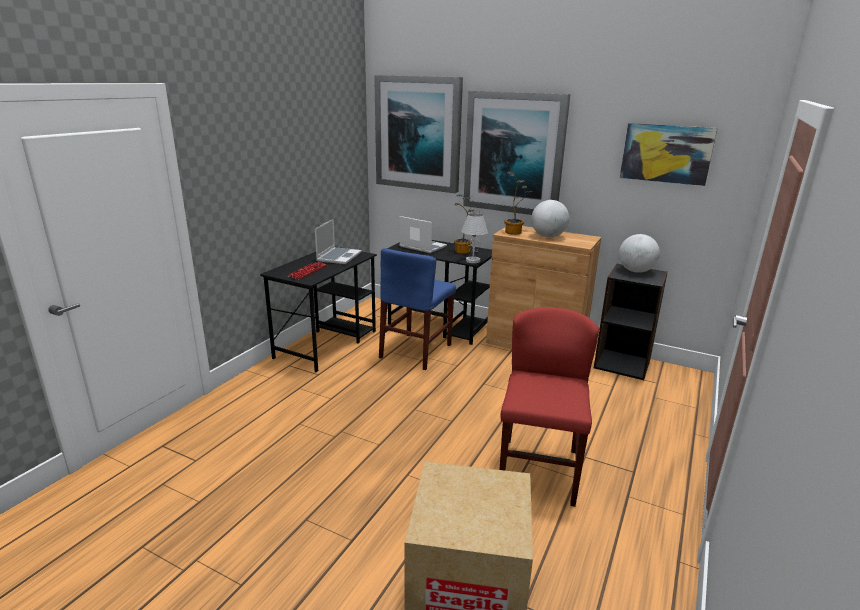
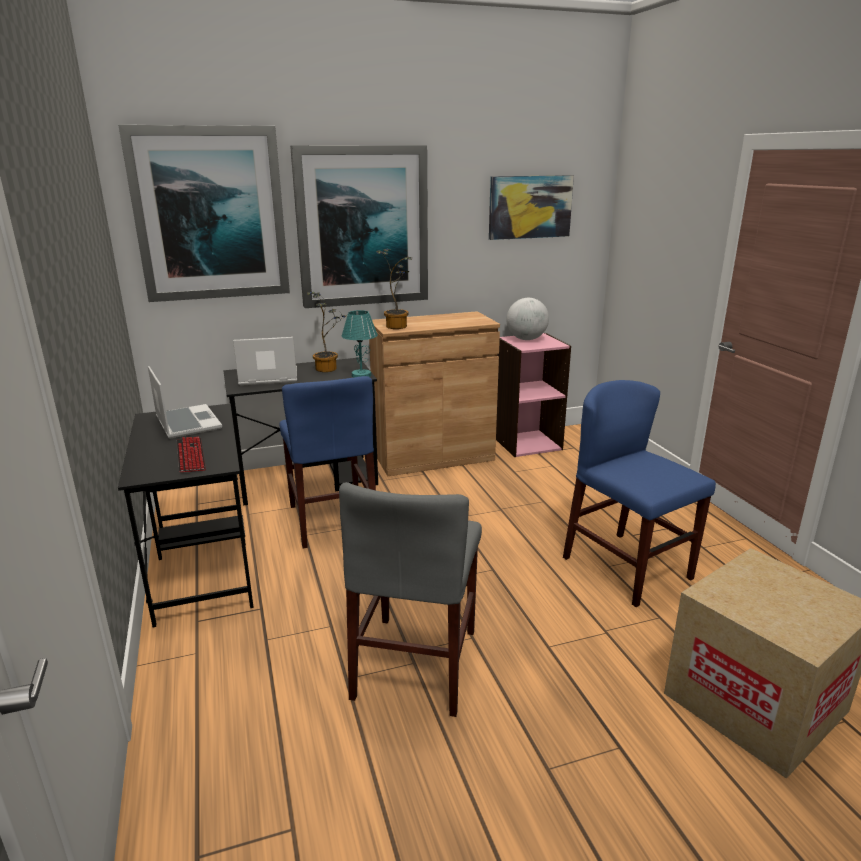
camera: 45 degrees left, 0 degrees up
white table lamp [461,213,488,263] -> turquoise table lamp [341,310,378,378]
red chair [499,307,599,507] -> blue chair [563,380,716,607]
globe [531,200,569,237] -> none
black bookcase [594,264,668,380] -> pink bookcase [496,333,571,457]
none -> grey chair [339,482,482,717]

